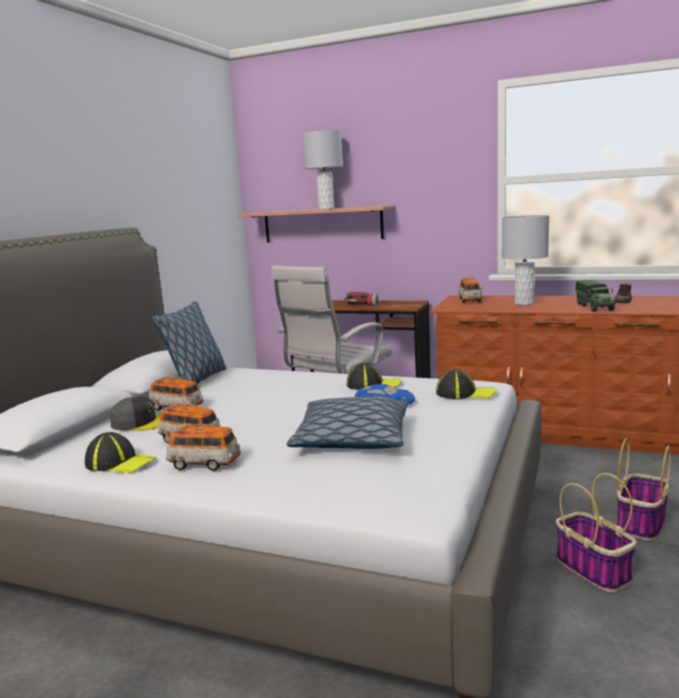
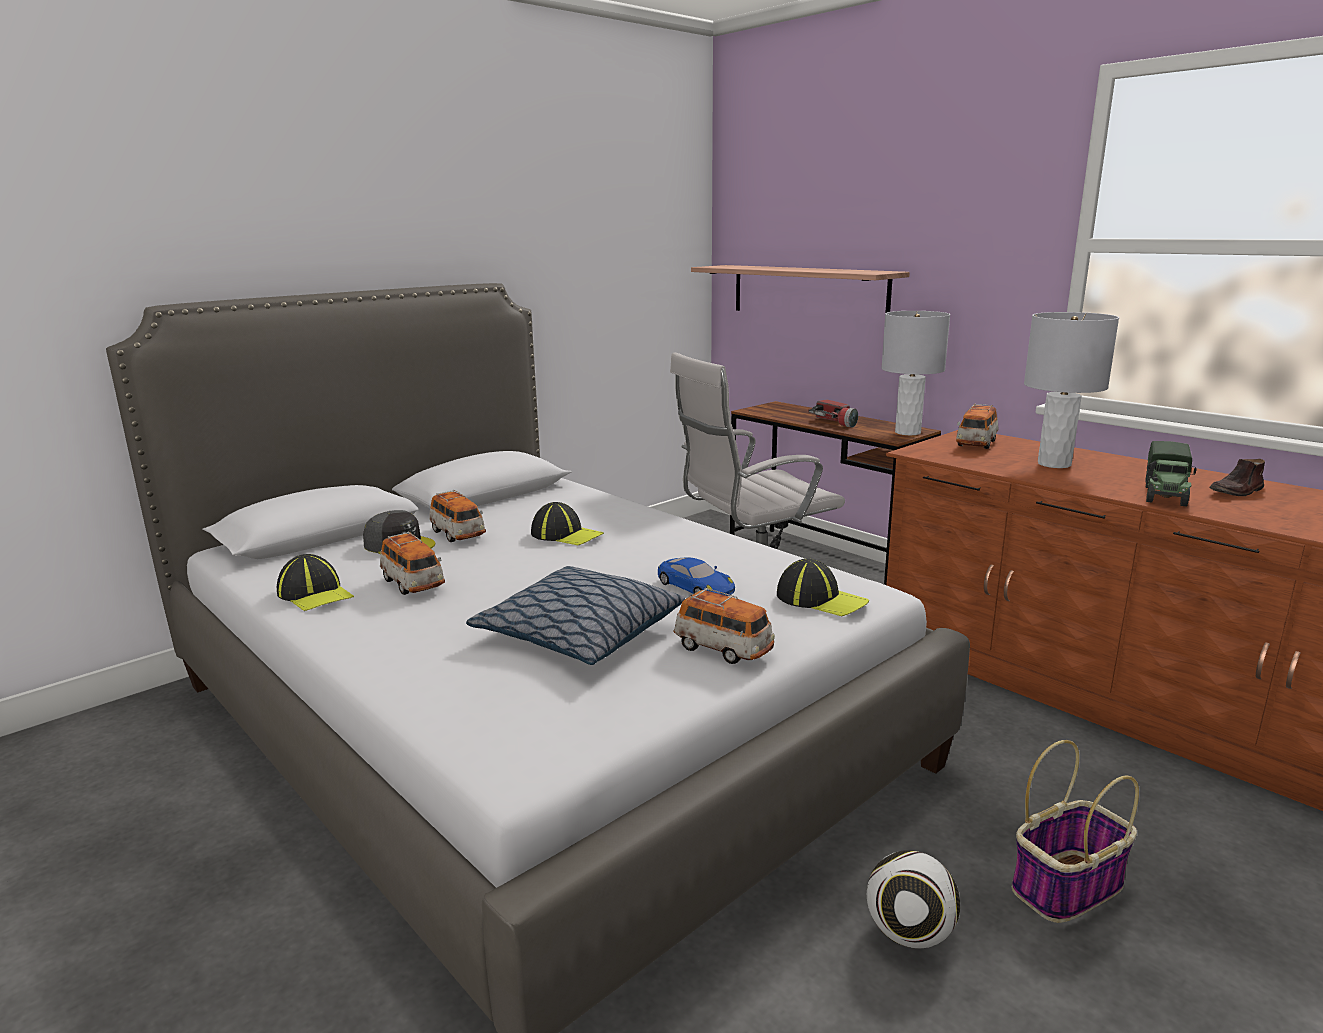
camera: 25 degrees right, 5 degrees up
pillow [151,301,227,384] -> none
toy car [166,423,241,471] -> toy car moved to [673,588,775,664]
grey table lamp [303,130,343,209] -> grey table lamp moved to [881,311,950,435]
cap [347,363,402,390] -> cap moved to [531,502,604,545]
basket [556,473,636,592] -> football [867,850,960,948]

